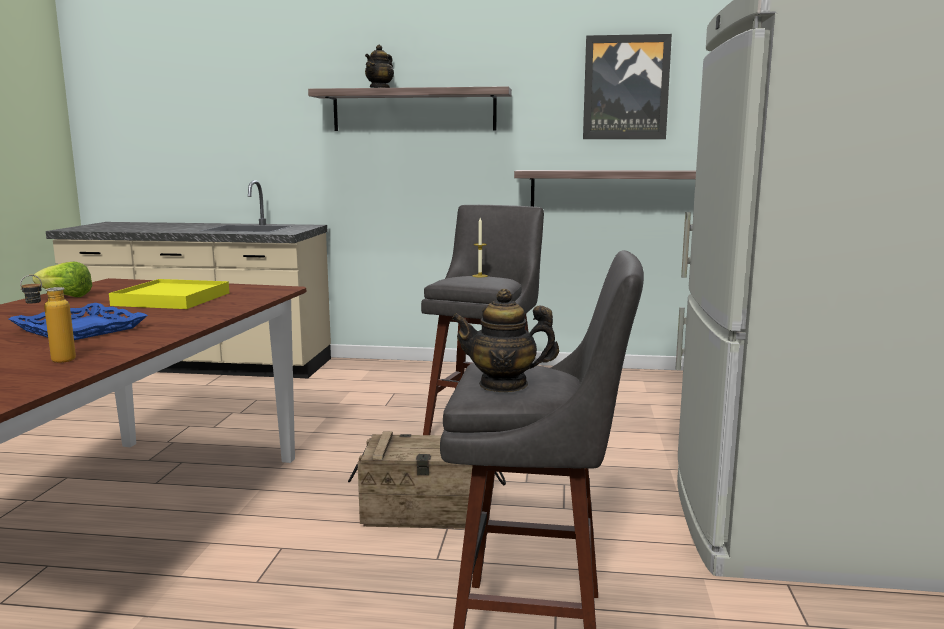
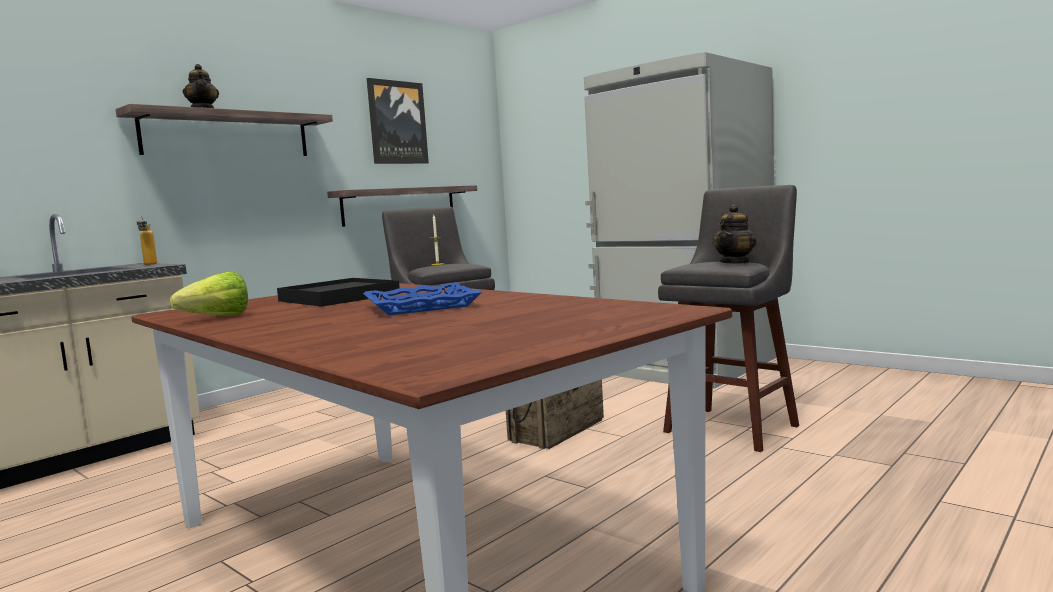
camera: 55 degrees left, 5 degrees down
bottle [20,275,76,363] -> bottle moved to [137,216,157,265]
yellow tray [109,279,229,309] -> black tray [277,278,399,307]

